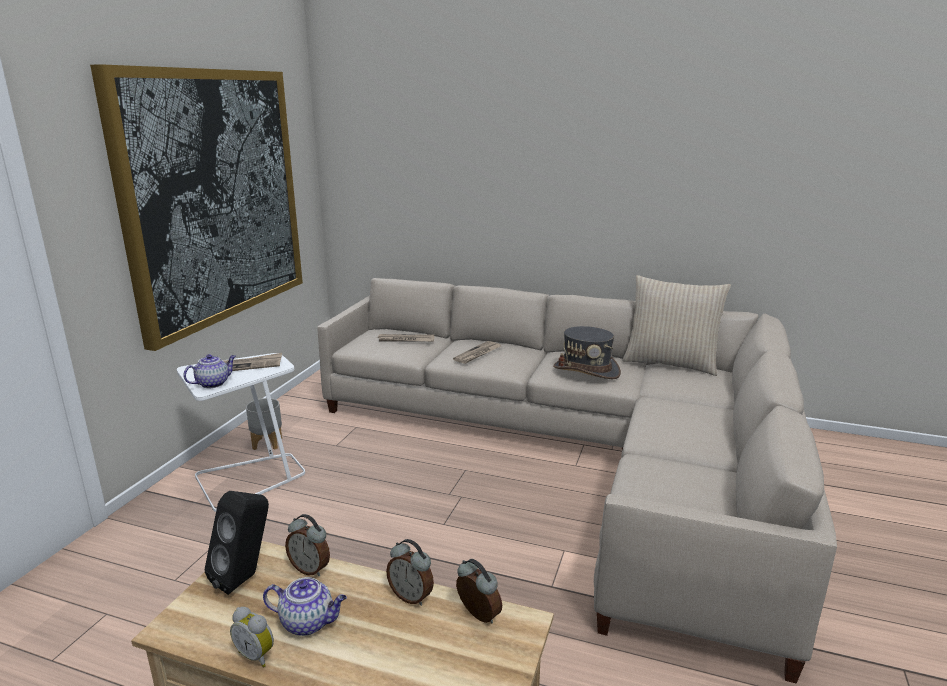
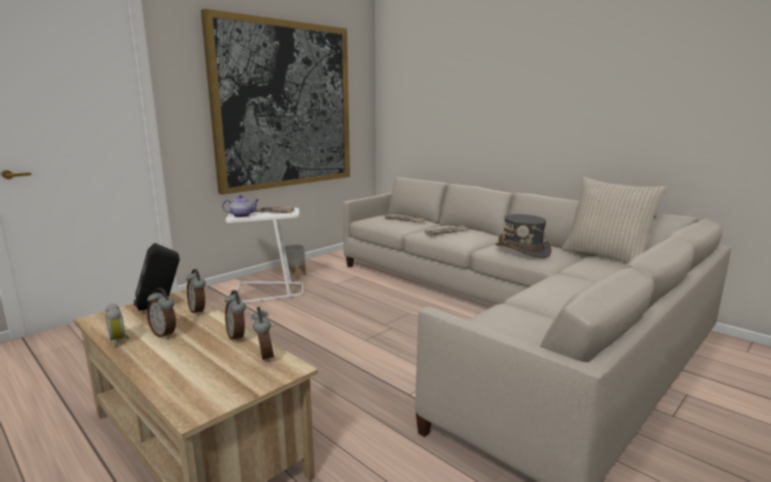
camera: 25 degrees right, 5 degrees down
teapot [263,577,347,636] -> alarm clock [147,288,176,339]

